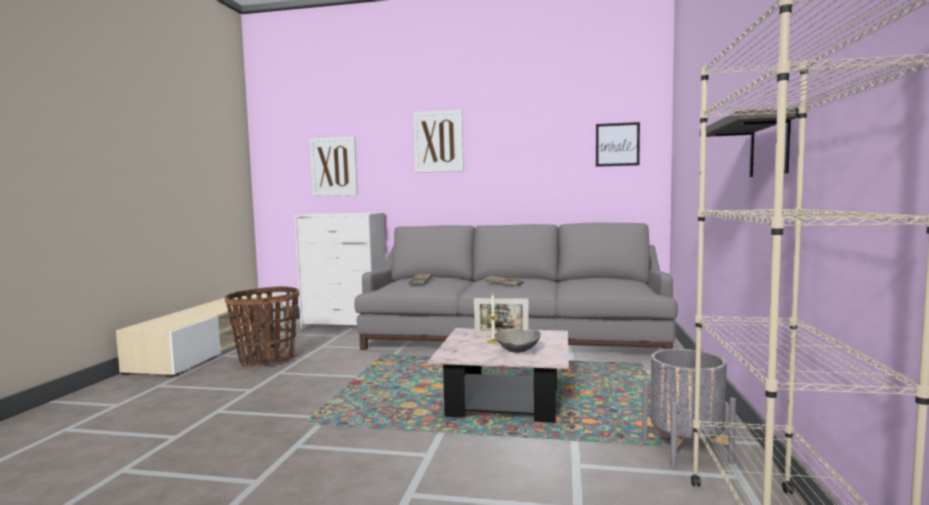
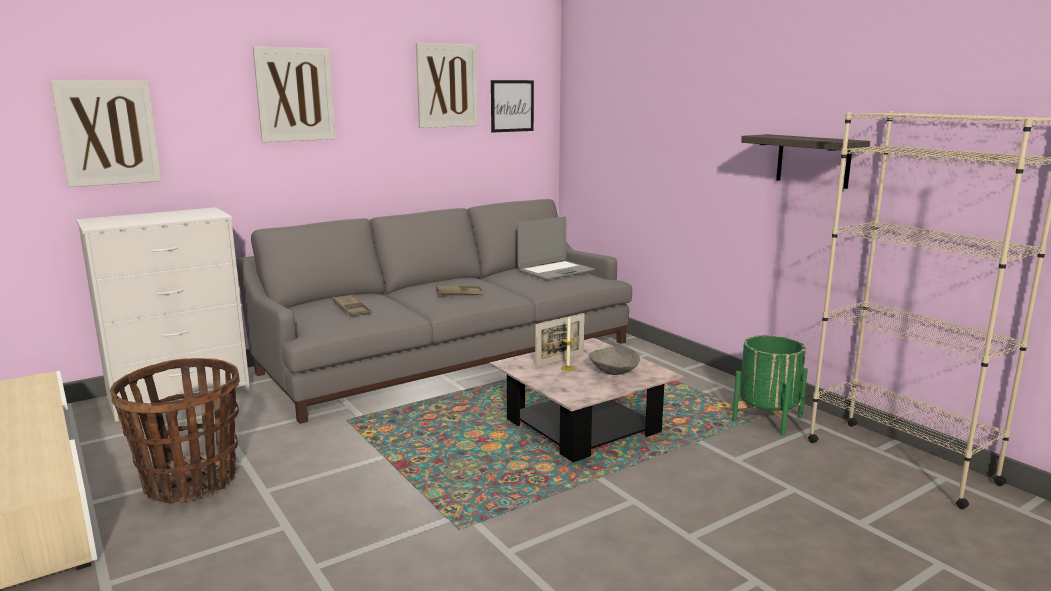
camera: 45 degrees left, 10 degrees up
grey planter [642,349,736,469] -> green planter [732,335,808,436]
none -> picture [416,43,478,128]
none -> laptop [517,216,595,279]

